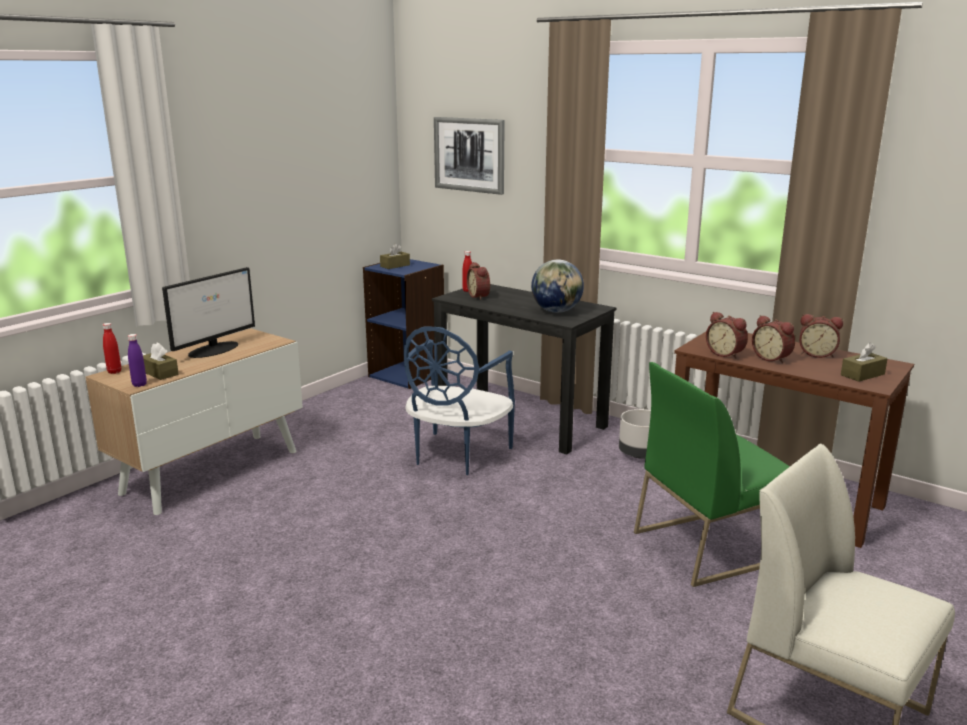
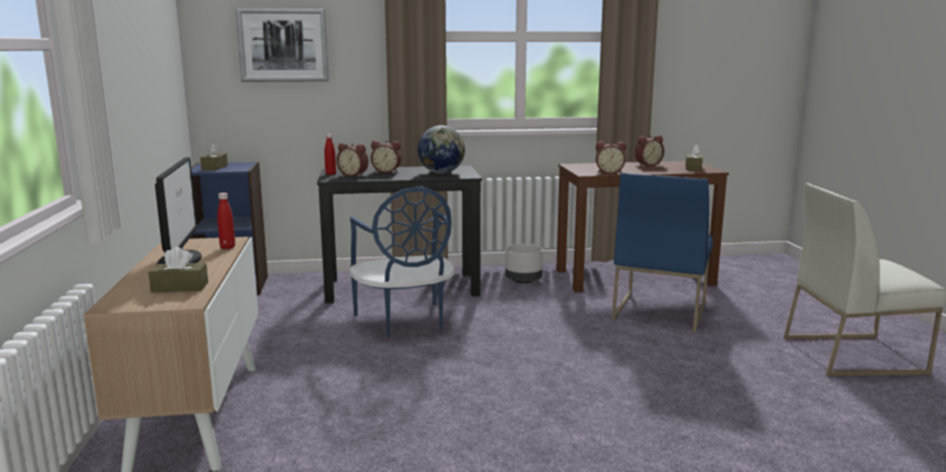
camera: 45 degrees left, 5 degrees down
red bottle [103,323,121,374] -> red bottle moved to [217,193,235,249]
purple bottle [128,334,147,387] -> none
green chair [634,362,790,587] -> blue chair [612,173,713,332]
alarm clock [752,315,795,364] -> alarm clock moved to [371,141,402,173]

